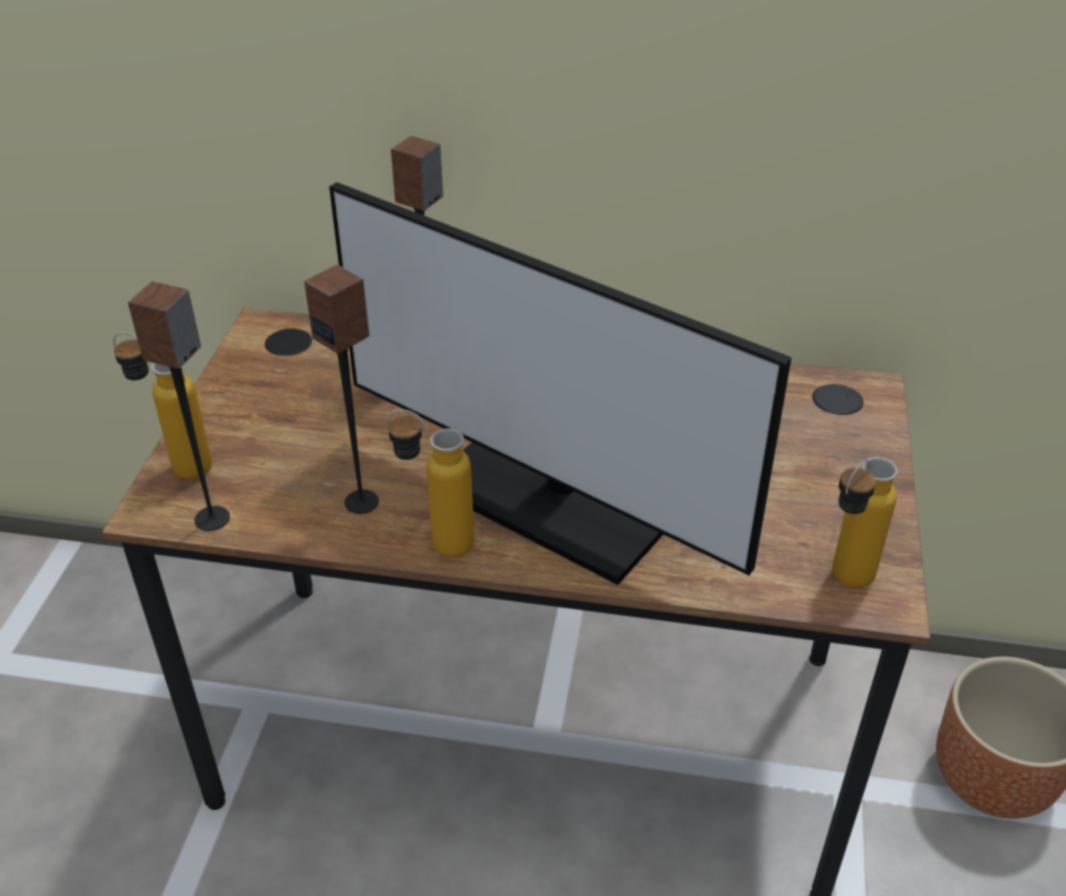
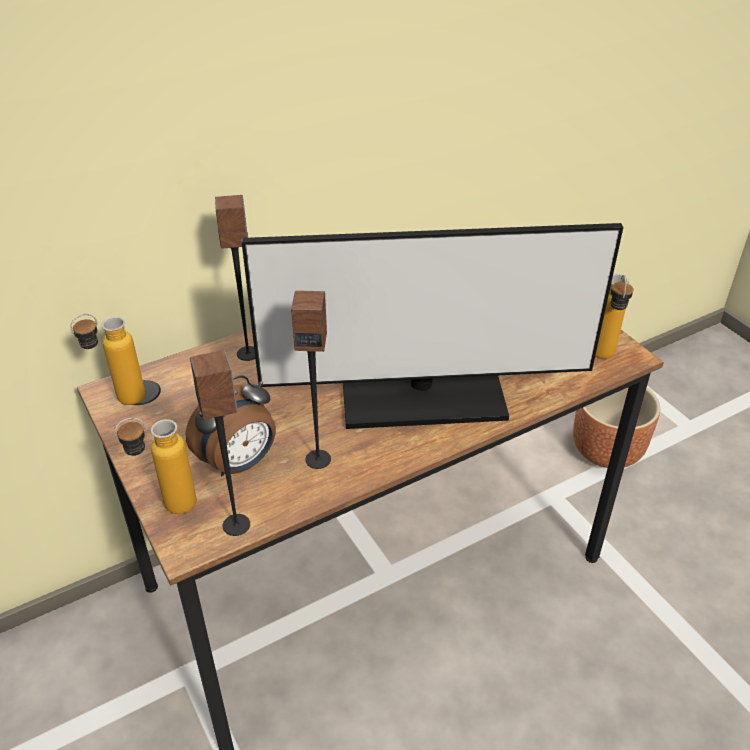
camera: 40 degrees left, 0 degrees up
bottle [385,409,474,558] -> bottle moved to [70,314,145,405]
none -> alarm clock [186,375,276,476]

